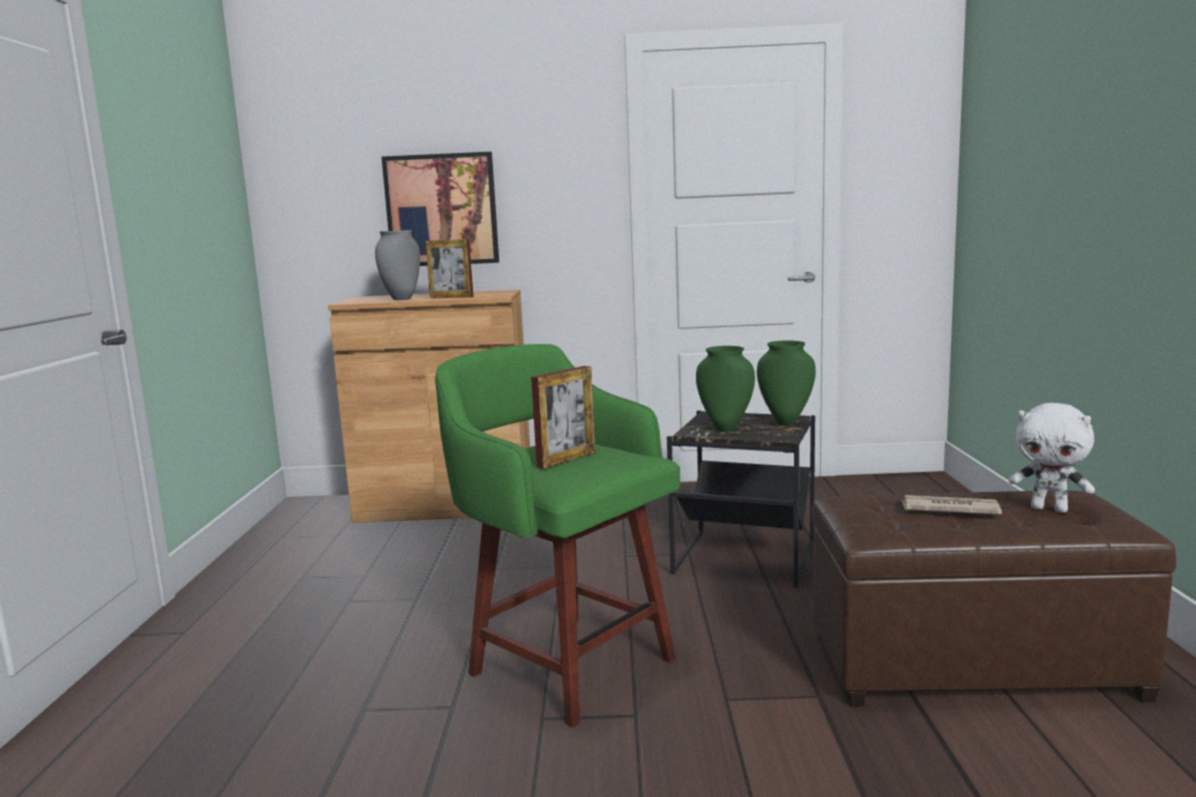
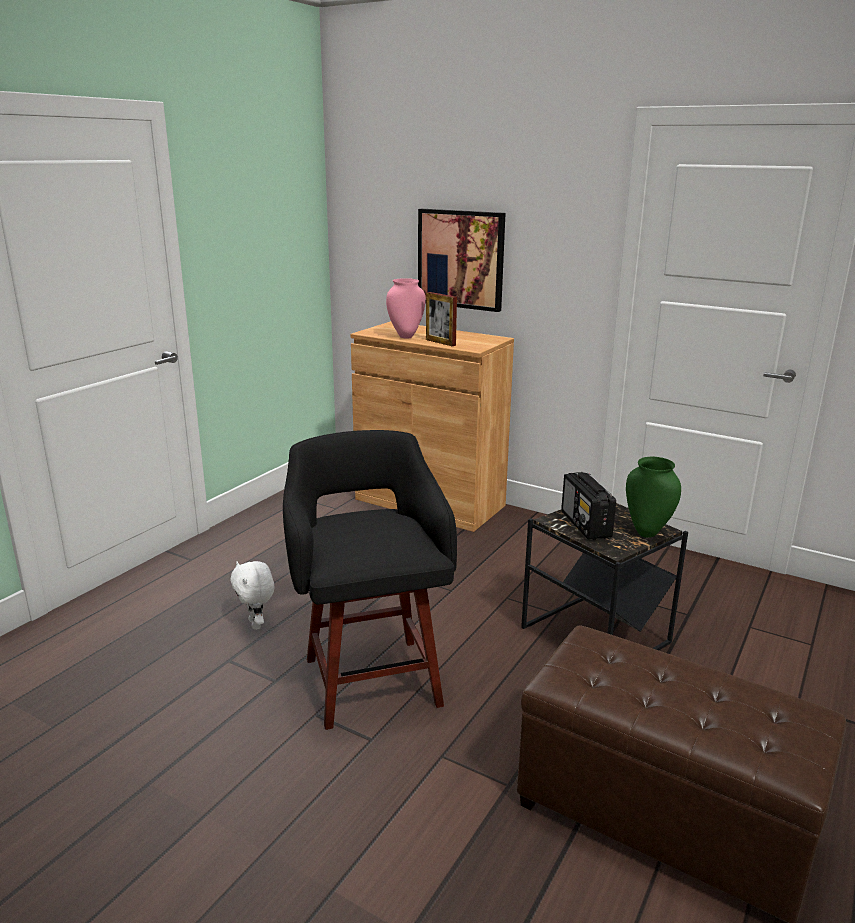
camera: 30 degrees right, 10 degrees up
grey vase [375,230,420,300] -> pink vase [386,278,426,339]
green stool [435,344,680,728] -> black stool [283,430,457,730]
picture frame [531,366,595,469] -> none
green vase [696,346,755,432] -> radio [561,472,616,540]
newspaper [902,495,1002,515] -> none
white plush toy [1009,403,1095,513] -> white plush toy moved to [230,561,275,630]

